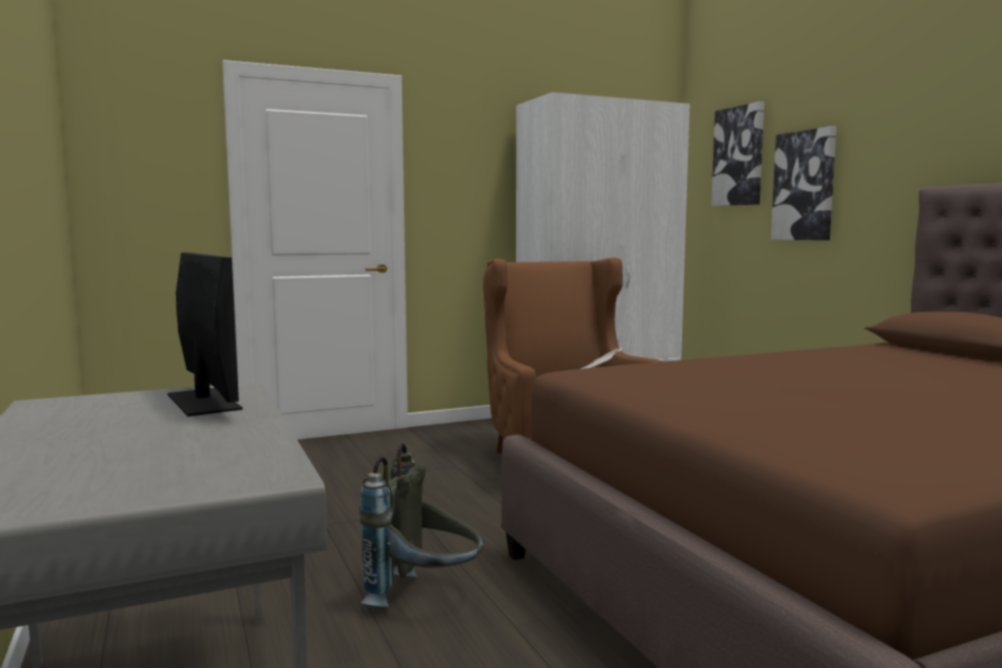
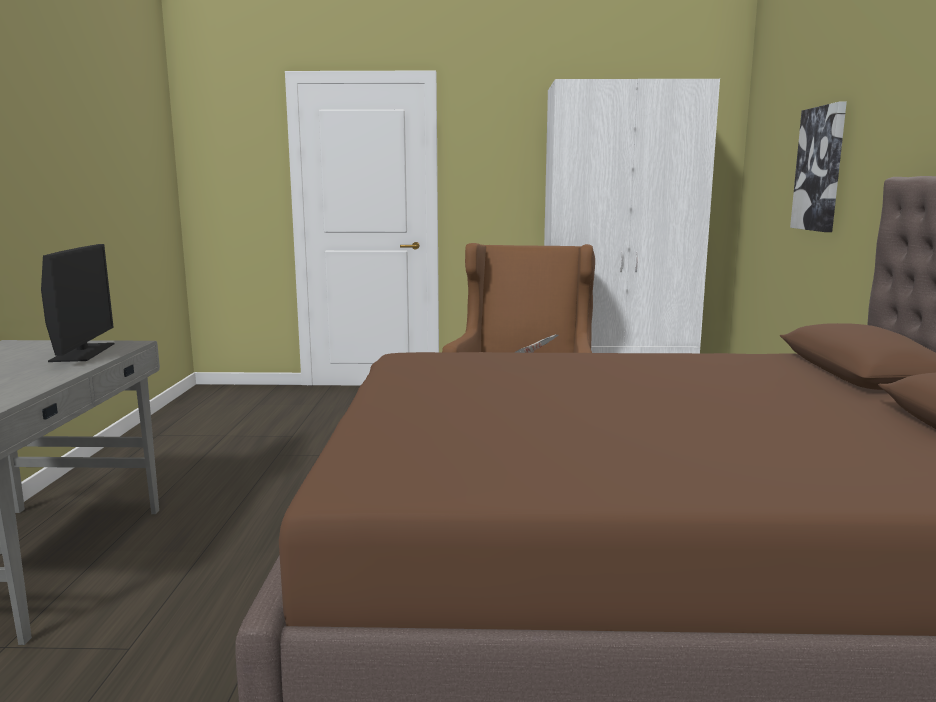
camera: 25 degrees right, 5 degrees up
grey backpack [359,443,483,607] -> none
picture [711,101,764,206] -> none

